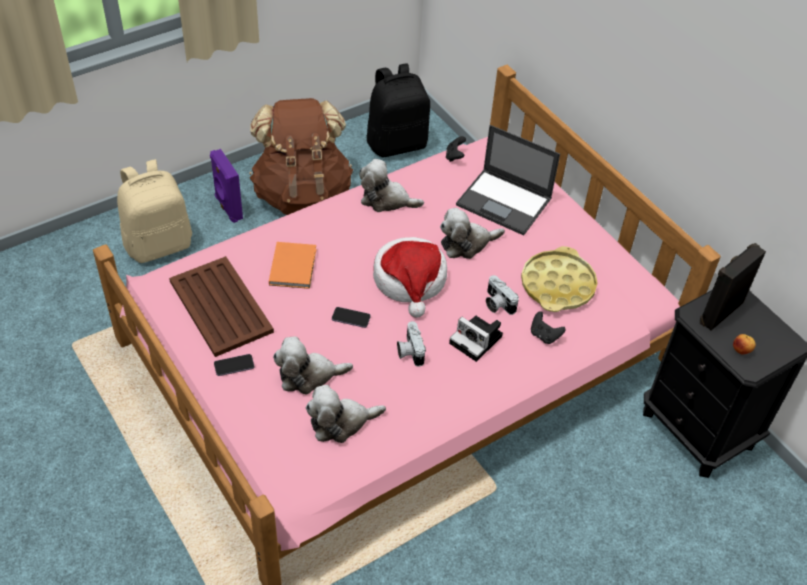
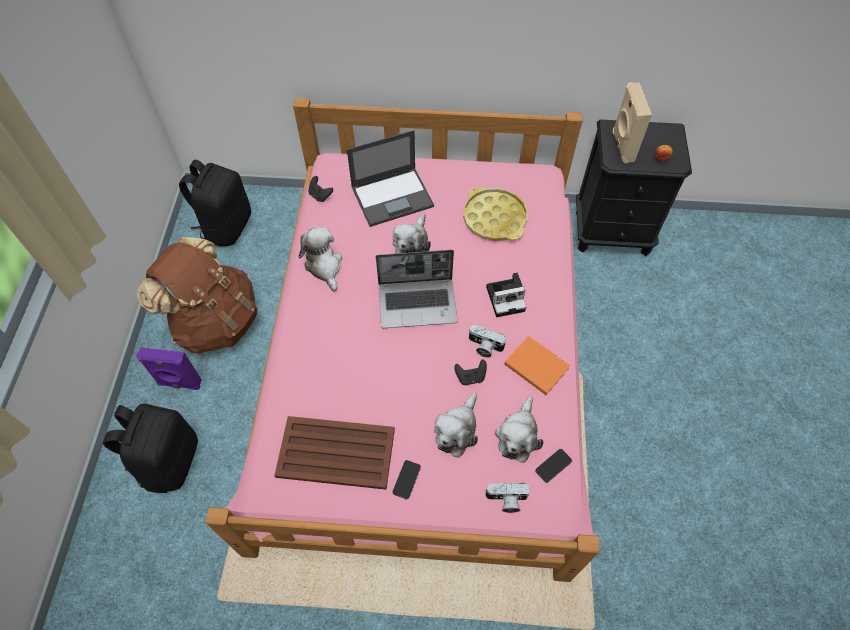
camera: 50 degrees left, 10 degrees up
beige backpack [117,159,192,263] -> black backpack [103,404,198,493]
orange book [269,242,316,289] -> orange book moved to [504,336,570,395]
phone [332,307,371,328] -> phone moved to [535,449,572,483]
plush toy [359,159,424,212] -> plush toy turned 105 degrees clockwise [299,227,342,292]
hat [373,237,447,318] -> laptop [376,250,458,328]
camera [486,275,519,315] -> camera moved to [485,483,531,513]
black game controller [531,311,566,344] -> black game controller moved to [454,359,487,385]
black speaker [700,243,766,330] -> beige speaker [612,82,652,163]

